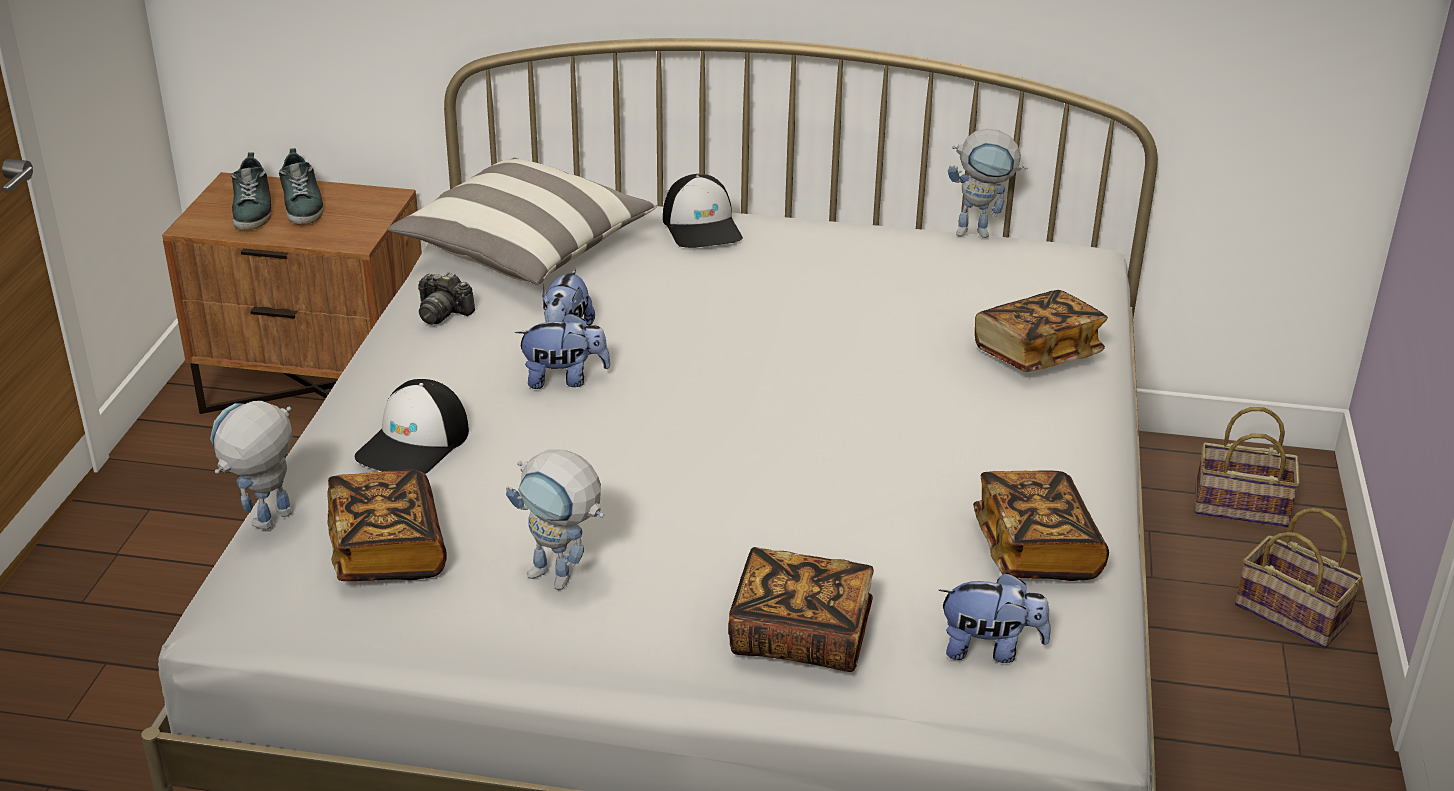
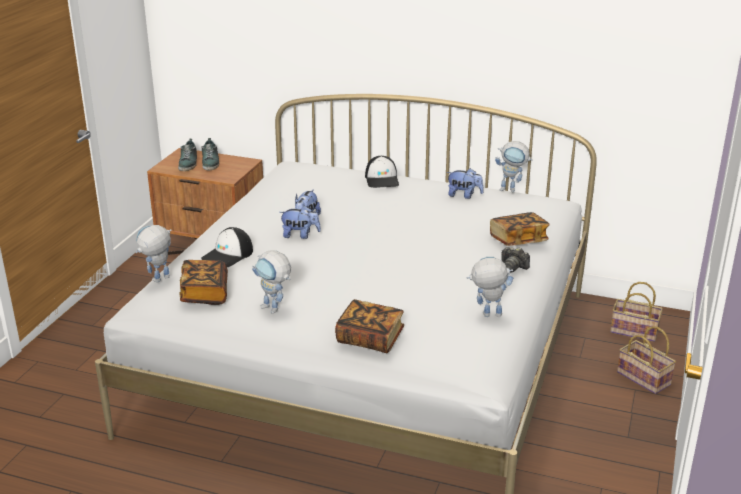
camera: 10 degrees right, 5 degrees down
pillow [388,158,657,285] -> none
camera [418,272,475,324] -> camera moved to [501,247,530,272]
plush toy [938,572,1051,663] -> plush toy moved to [447,168,483,199]
book [973,470,1109,581] -> toy robot [467,257,514,317]

